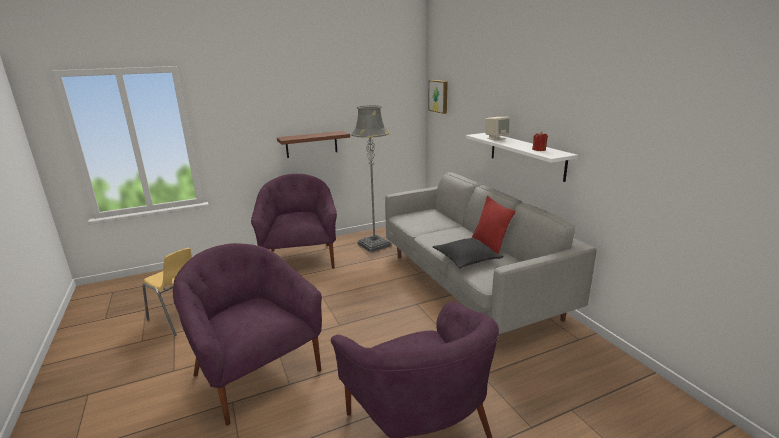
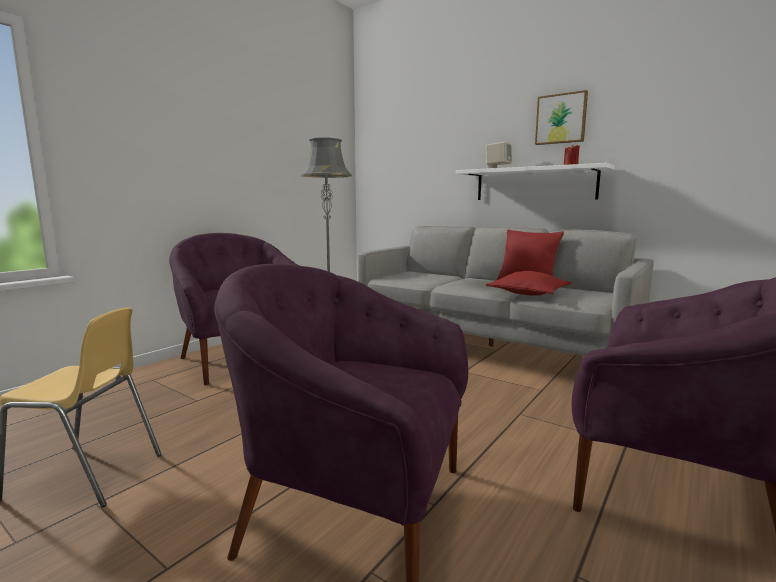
camera: 30 degrees left, 10 degrees down
brown shelf [277,131,350,158] -> none
picture [428,80,448,114] -> picture moved to [535,90,588,145]
black pillow [433,237,504,268] -> red pillow [486,271,572,296]

